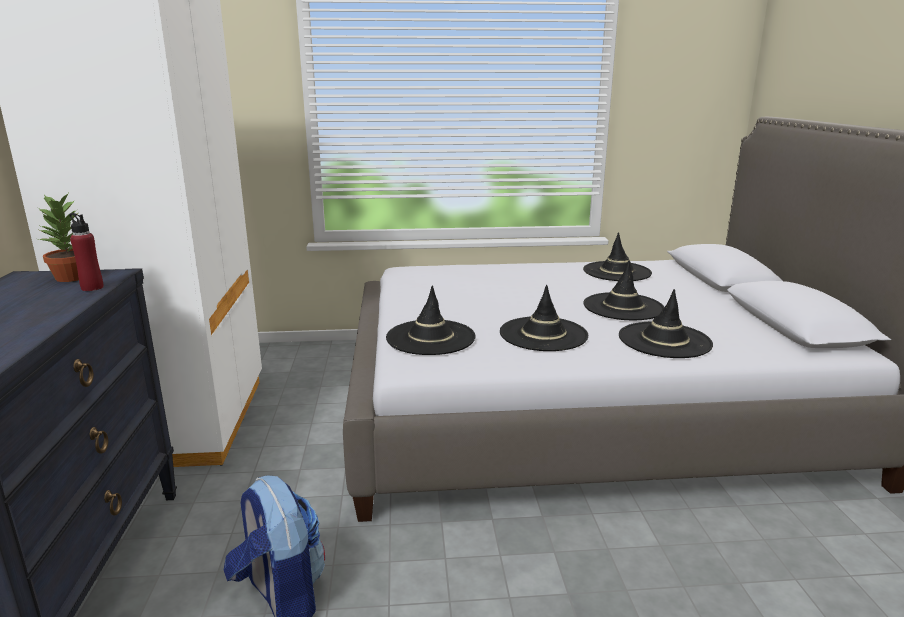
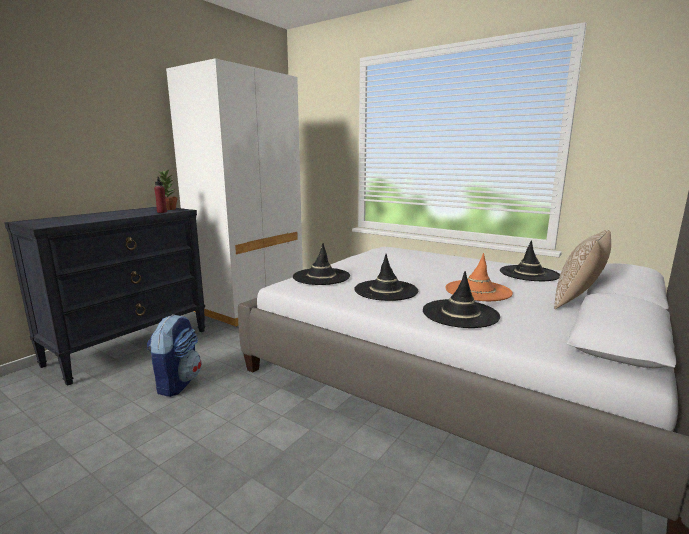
camera: 40 degrees right, 5 degrees down
black hat [583,261,664,320] -> orange hat [445,253,513,301]
none -> pillow [554,230,611,309]

